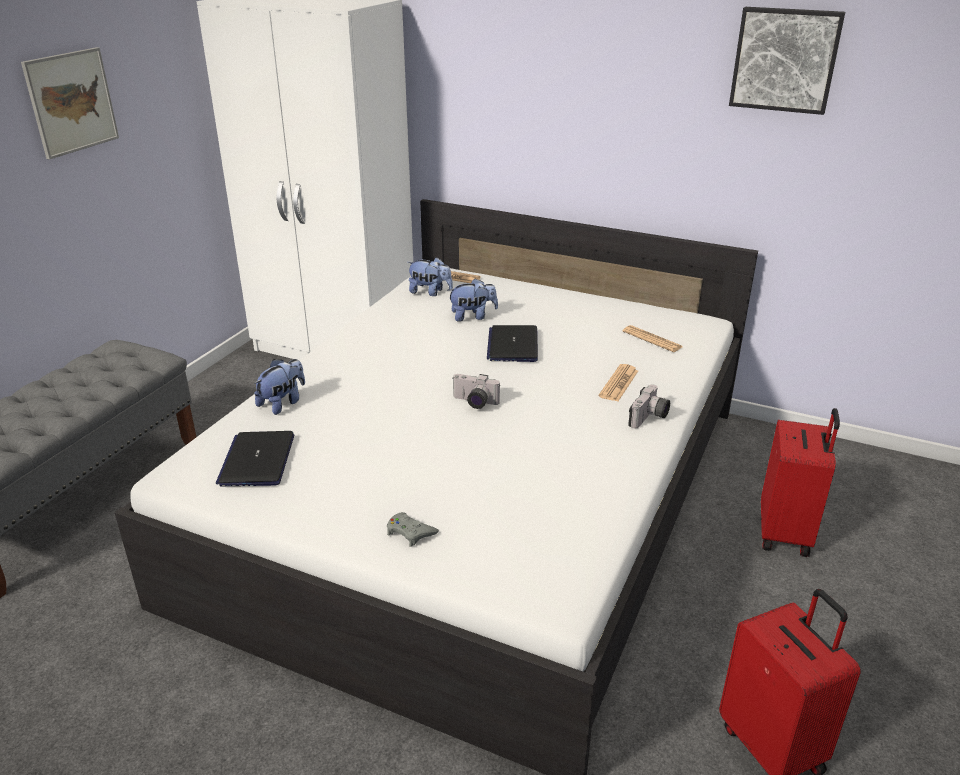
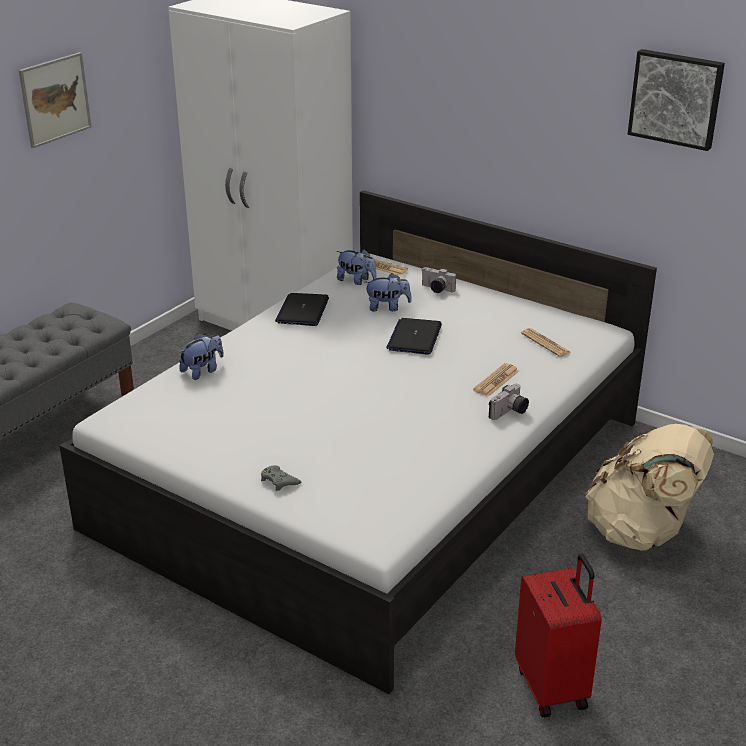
camera: 10 degrees right, 0 degrees up
laptop [216,431,294,486] -> laptop moved to [275,293,329,326]
camera [453,374,500,409] -> camera moved to [422,267,456,293]
red suitcase [761,408,840,557] -> beige backpack [586,424,714,551]

